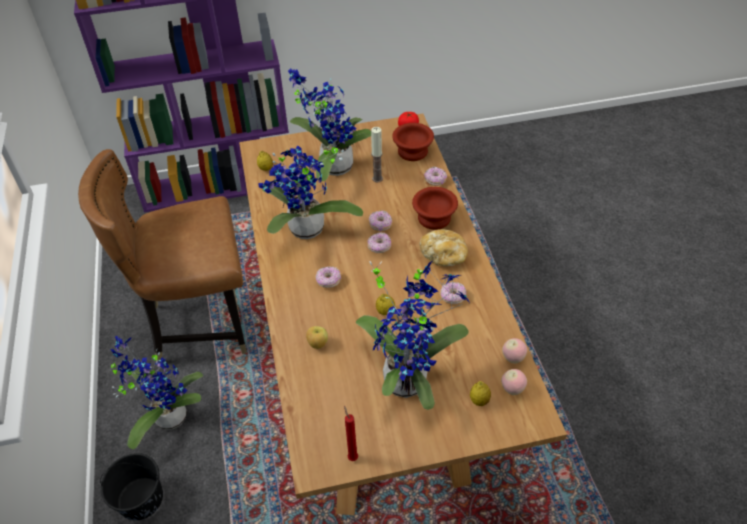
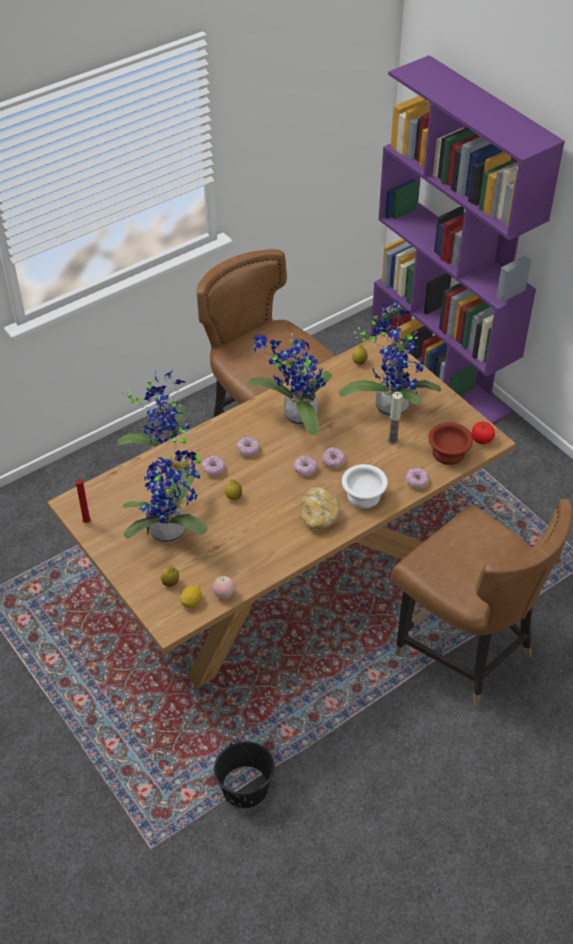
camera: 65 degrees right, 0 degrees up
black bucket [100,453,163,521] -> black bucket moved to [214,741,275,808]
brown bowl [412,187,458,230] -> white bowl [342,464,388,509]
donut [440,282,466,304] -> donut moved to [201,456,225,476]
apple [501,369,527,395] -> lemon [180,585,202,608]
none -> brown chair [391,499,573,707]

